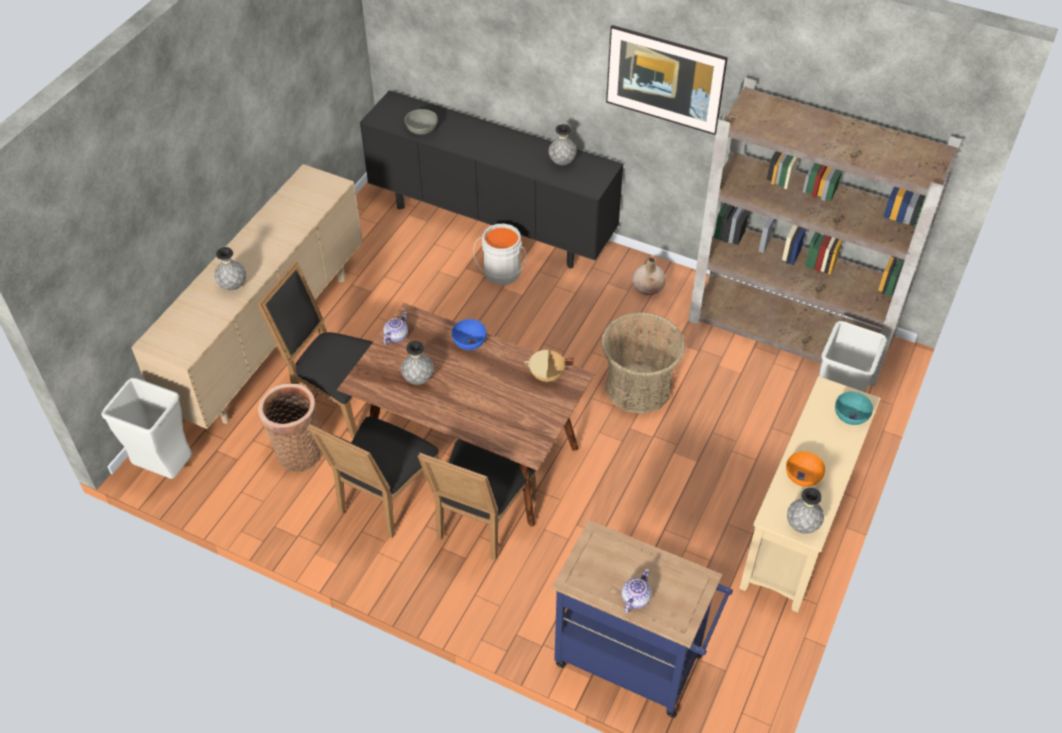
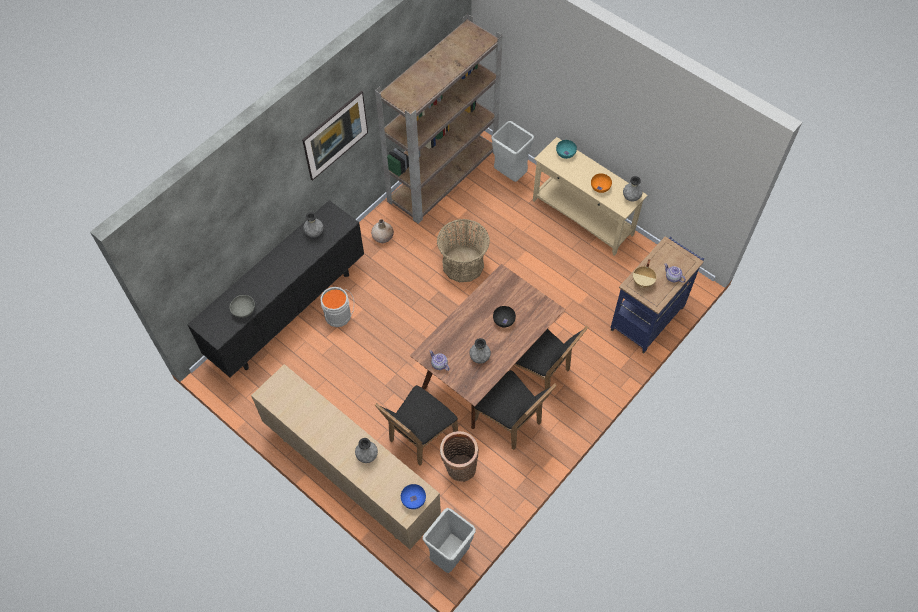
camera: 75 degrees left, 10 degrees up
blue bowl [452,319,487,350] -> blue bowl moved to [401,484,426,509]
beige cooking pot [524,350,574,382] -> beige cooking pot moved to [633,259,656,288]
none -> black bowl [493,306,516,327]

